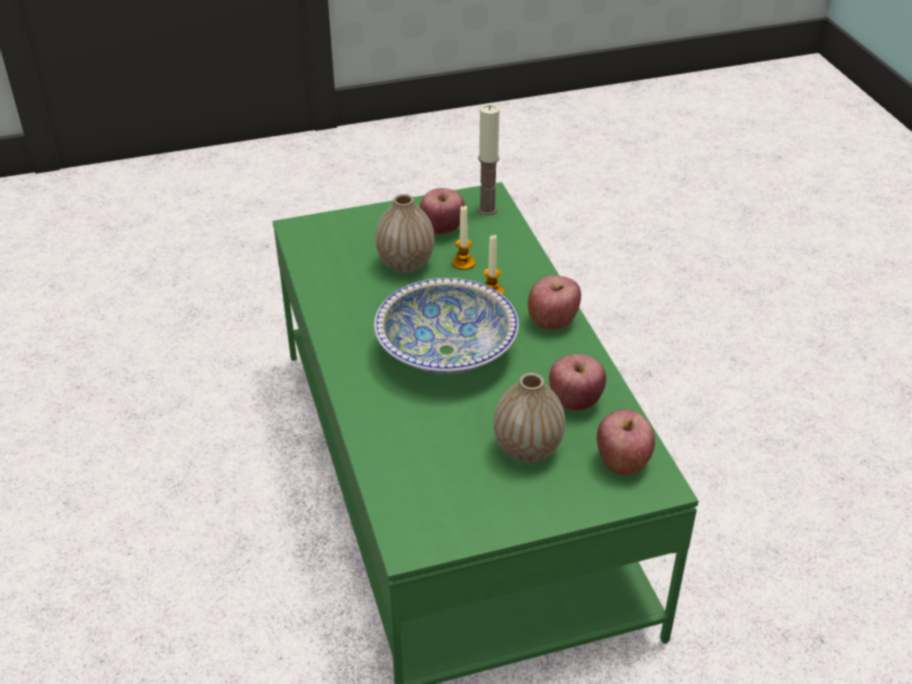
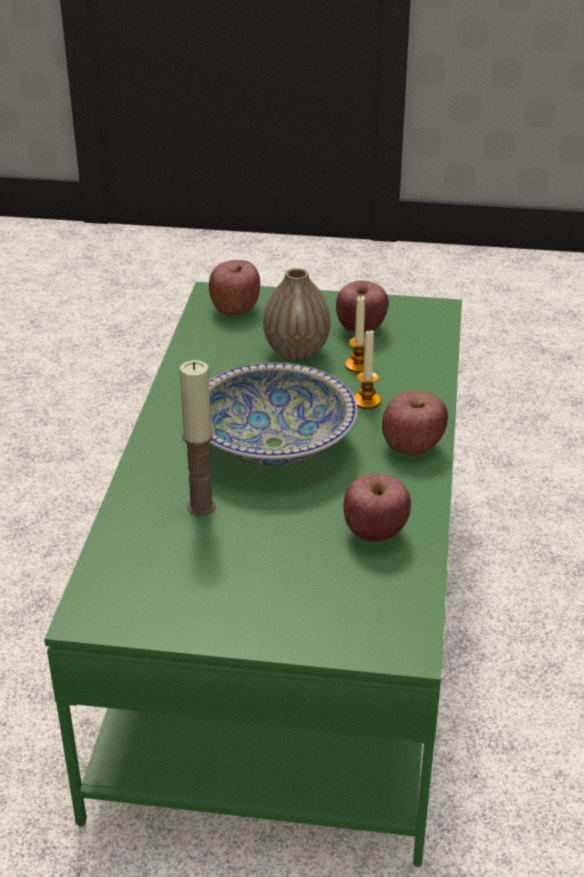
camera: 25 degrees right, 5 degrees down
candle [478,104,499,215] -> candle moved to [180,360,216,516]
vase [494,373,565,462] -> none
apple [597,409,655,476] -> apple moved to [209,260,260,316]

